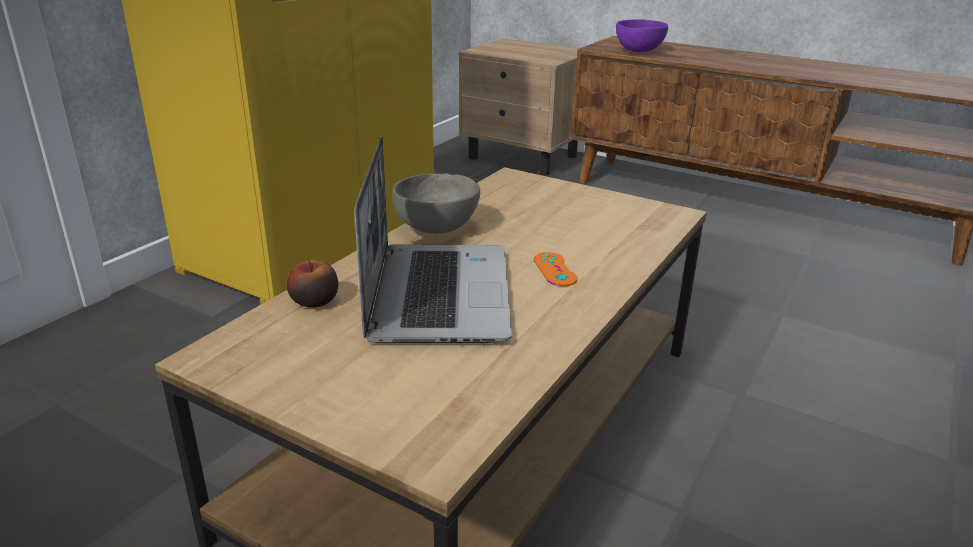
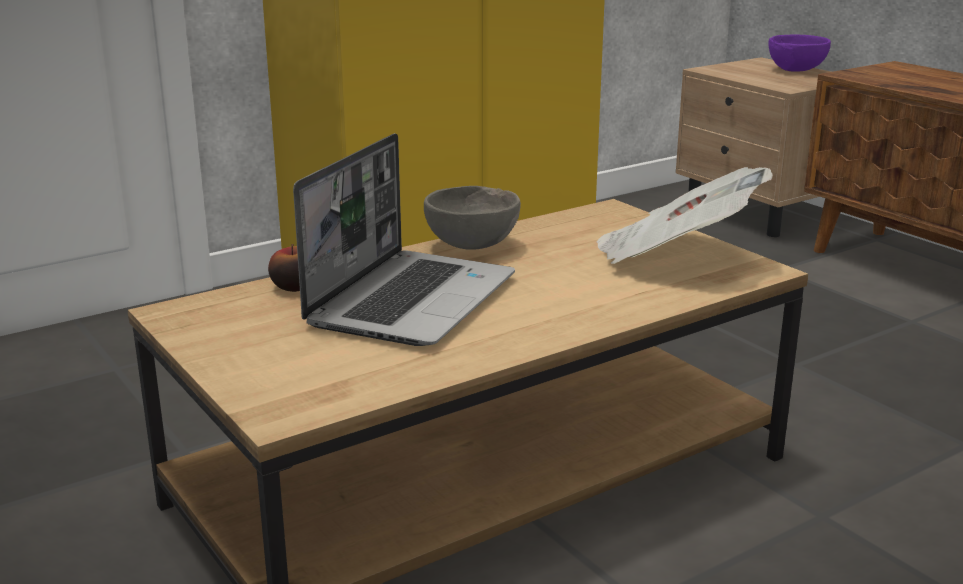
camera: 25 degrees right, 5 degrees down
orange game controller [534,252,578,286] -> none
purple bowl [616,19,668,52] -> purple bowl moved to [769,35,831,72]
none -> newspaper [596,167,773,264]

